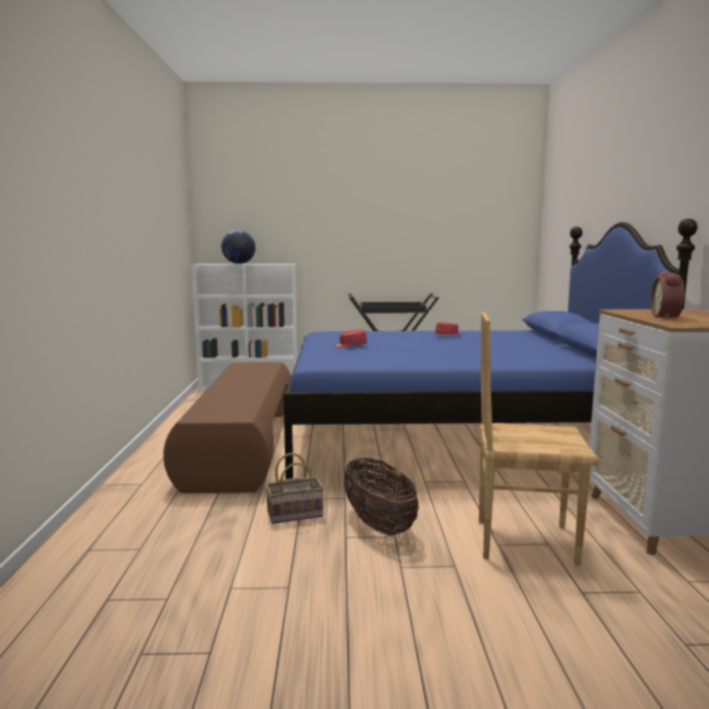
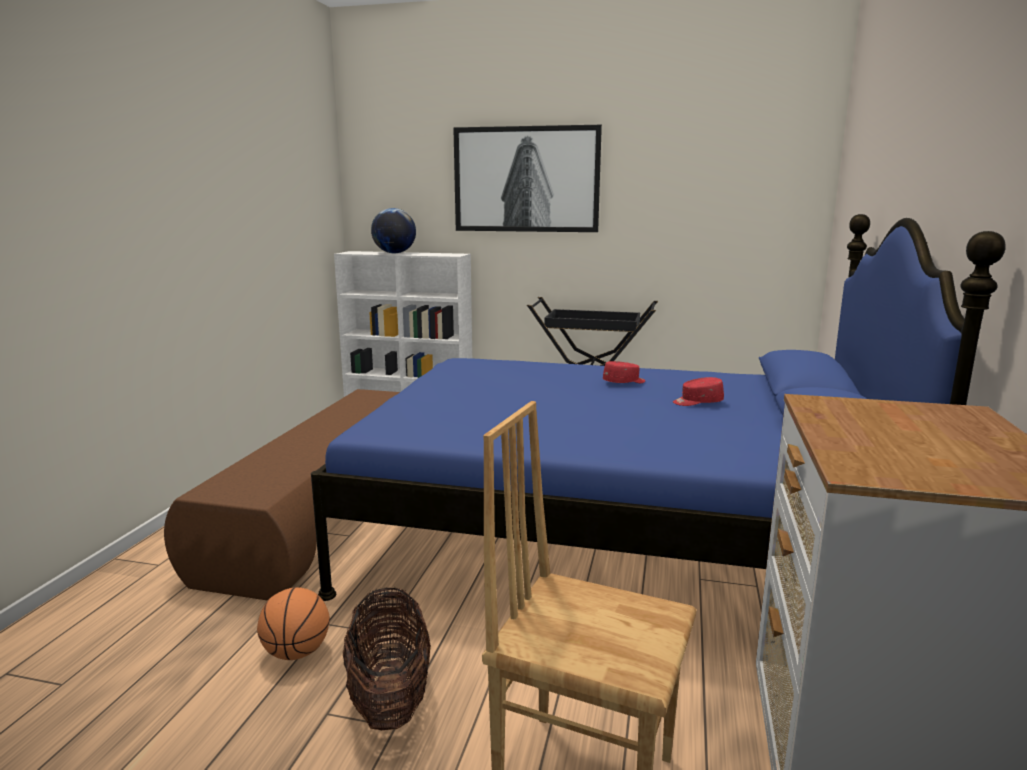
camera: 15 degrees right, 5 degrees up
basket [266,453,324,524] -> basketball [257,587,330,660]
red cap [334,329,367,348] -> red cap moved to [673,377,724,406]
alarm clock [651,272,685,319] -> none
none -> picture [453,125,602,232]

